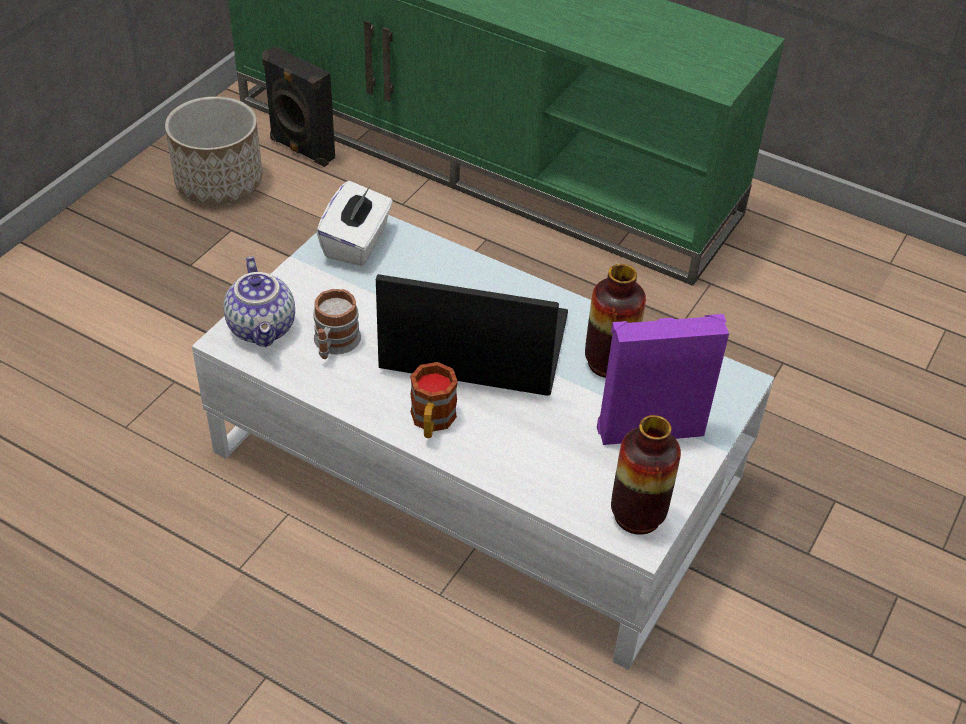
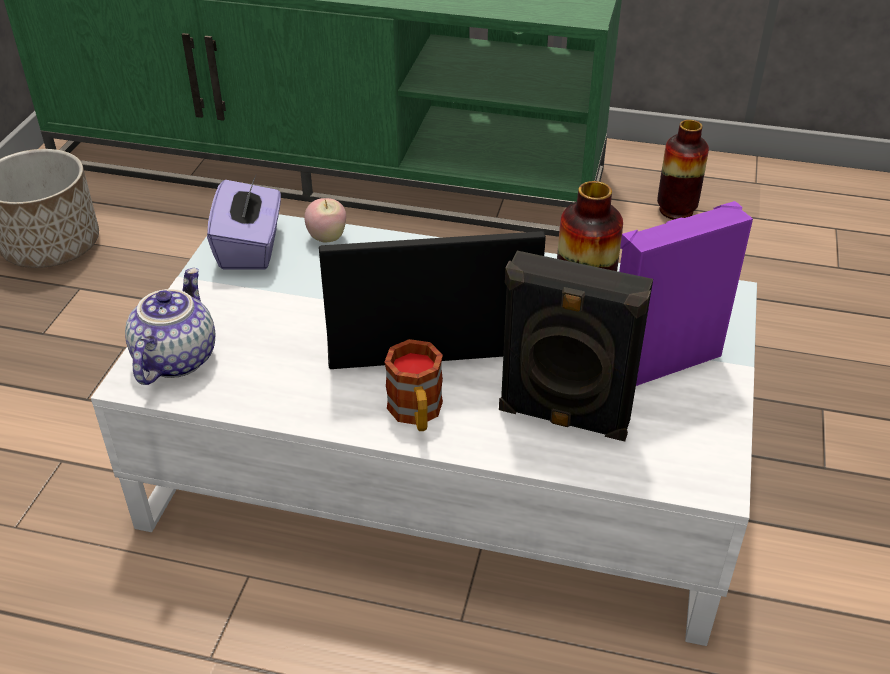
camera: 15 degrees left, 5 degrees down
teapot [224,256,295,347] -> teapot turned 135 degrees counterclockwise [125,268,215,385]
black speaker [262,46,335,167] -> black speaker moved to [499,251,653,441]
mug [313,289,361,359] -> none
white tissue box [316,181,393,266] -> purple tissue box [207,175,281,270]
vase [611,415,681,535] -> vase moved to [657,120,709,220]
none -> apple [305,198,346,242]

